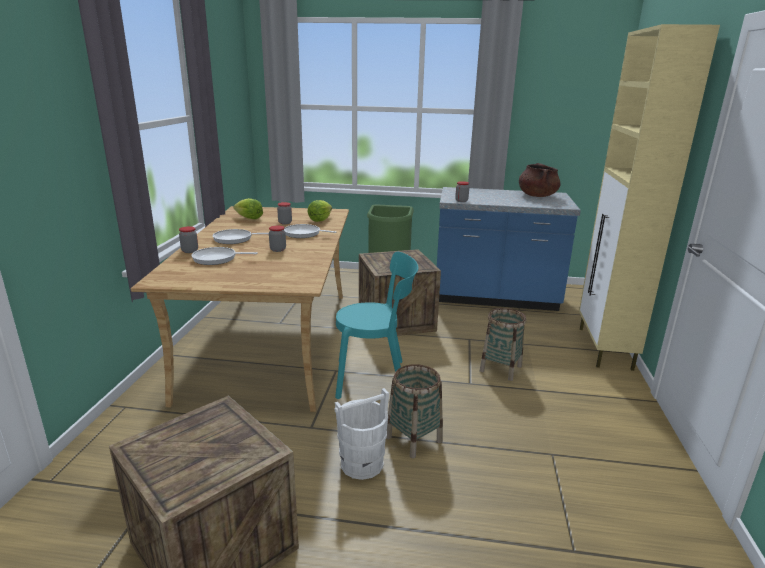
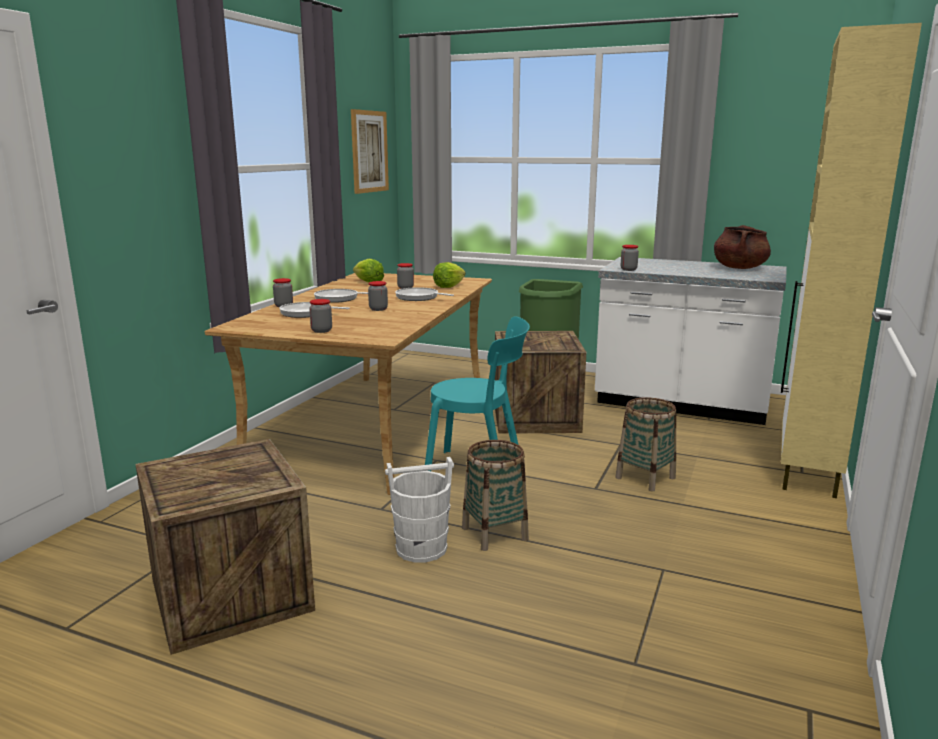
camera: 15 degrees right, 5 degrees down
blue counter [437,187,581,311] -> white counter [595,257,787,425]
none -> jar [309,299,332,333]
none -> picture [351,109,389,194]

